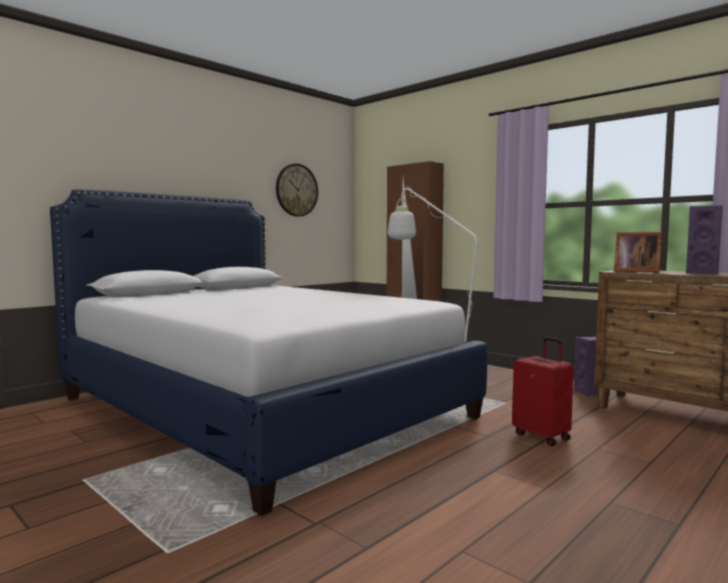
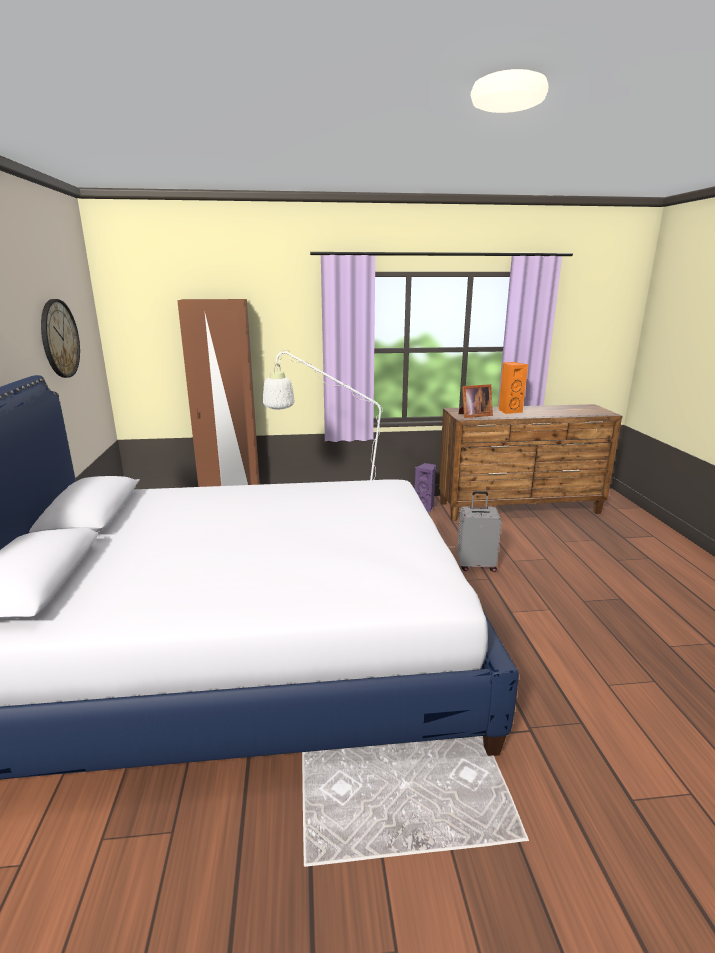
camera: 50 degrees left, 15 degrees up
red suitcase [512,337,574,446] -> grey suitcase [457,491,502,572]
purple speaker [686,205,723,274] -> orange speaker [498,362,528,414]

